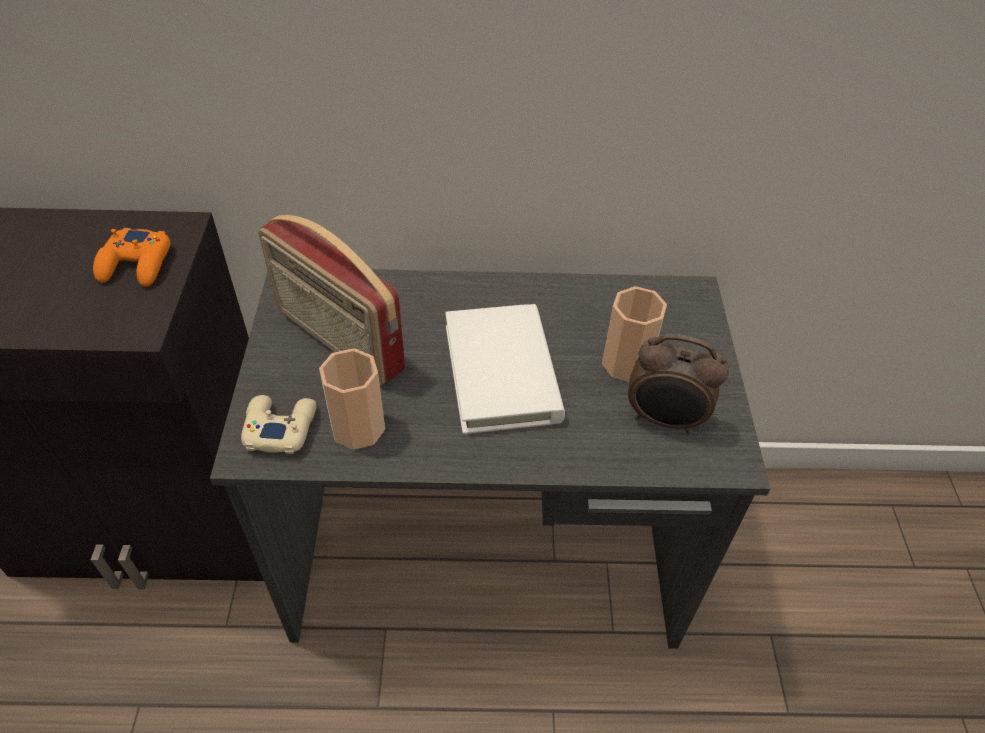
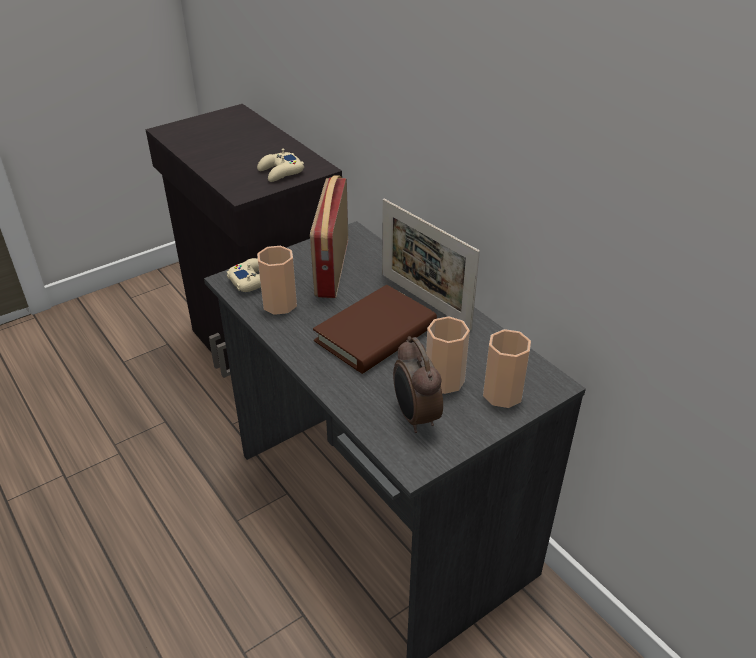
camera: 55 degrees right, 10 degrees down
orange game controller [93,228,170,287] -> beige game controller [257,148,304,182]
white book [445,304,565,434] -> brown book [313,285,437,374]
none -> picture frame [382,199,480,330]
none -> cup [483,329,531,408]

